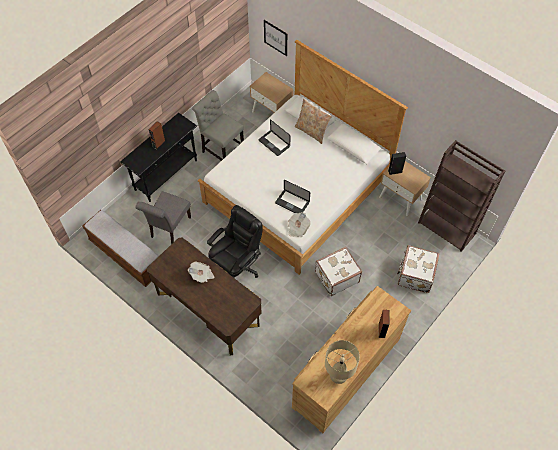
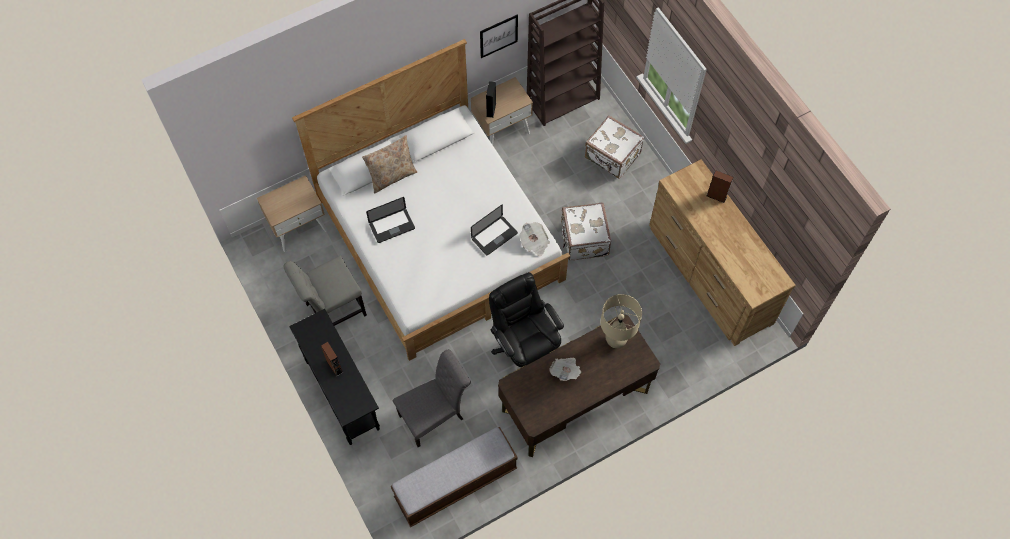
camera: 70 degrees left, 5 degrees up
grey chair [135,191,191,244] -> grey chair turned 75 degrees counterclockwise [393,349,471,447]
picture [264,20,287,56] -> picture moved to [480,14,518,58]
beige table lamp [325,340,360,384] -> beige table lamp moved to [601,294,642,348]

